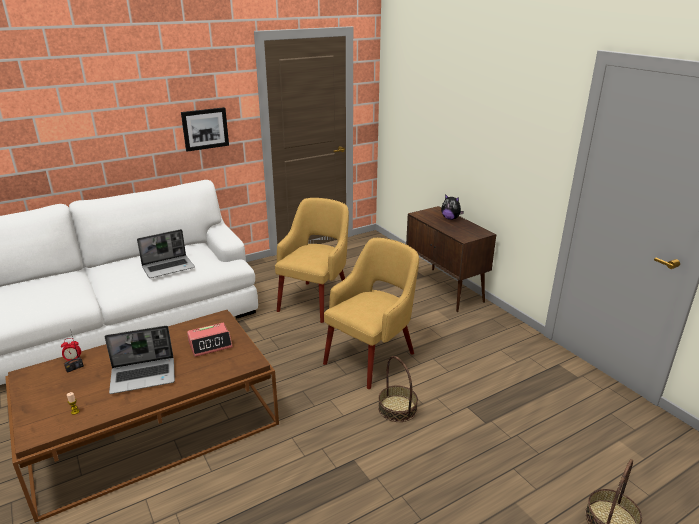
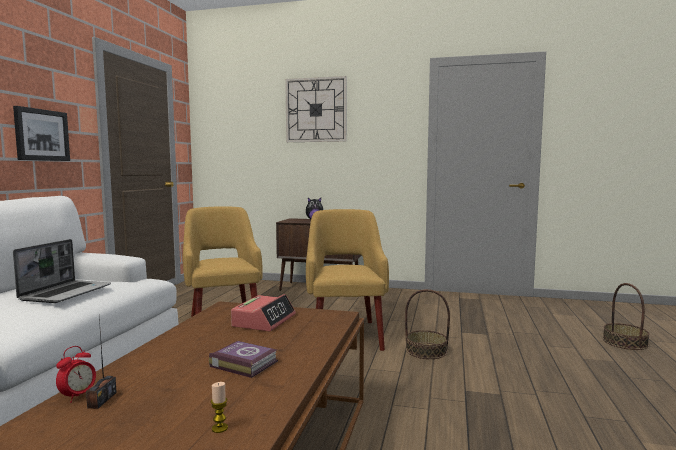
camera: 45 degrees left, 20 degrees down
laptop [105,326,175,394] -> book [209,341,278,378]
none -> wall clock [285,76,347,142]

